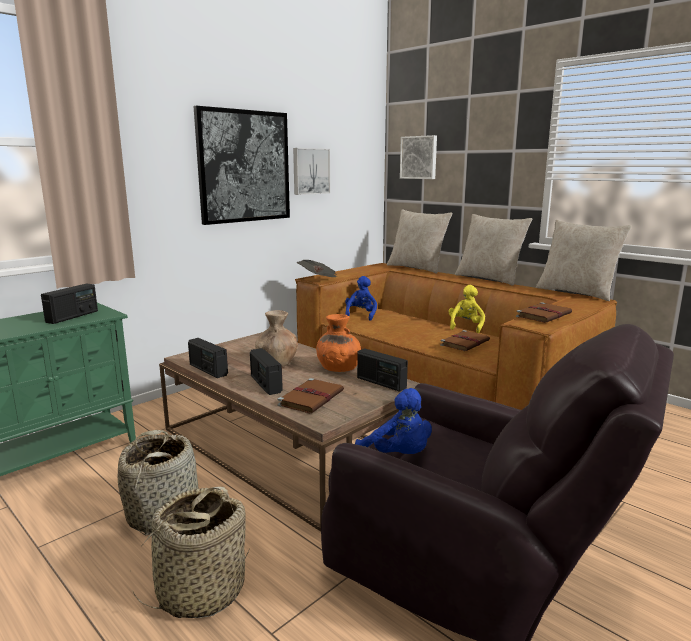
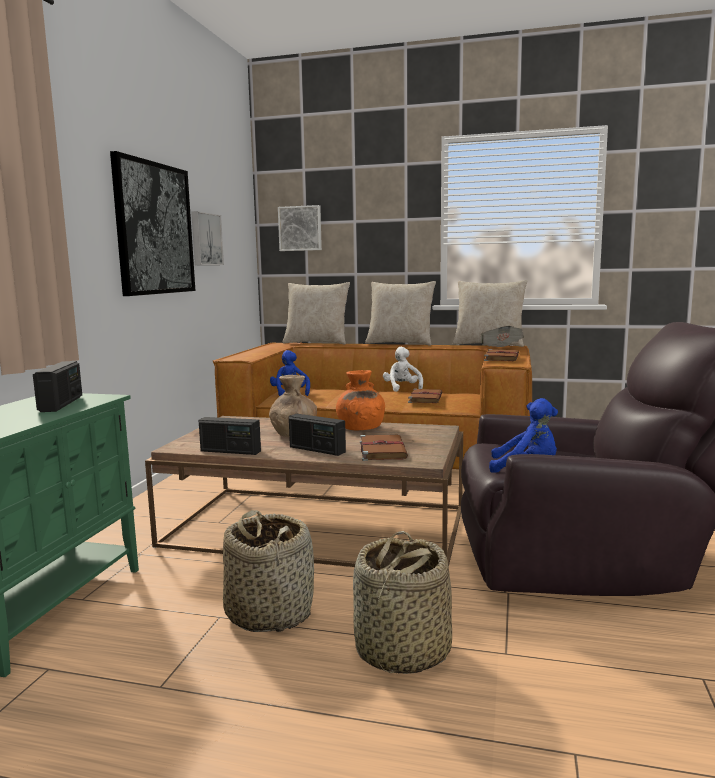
camera: 30 degrees left, 5 degrees down
newspaper [297,260,337,277] -> newspaper moved to [481,326,524,347]
radio [357,348,408,392] -> none
yellow plush toy [449,285,485,333] -> white plush toy [383,347,423,392]

